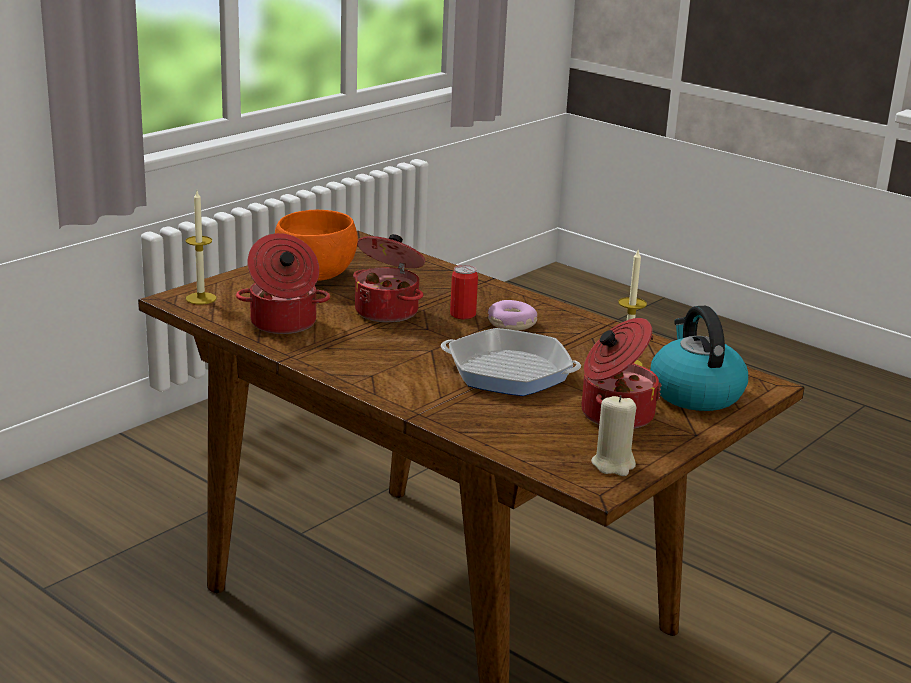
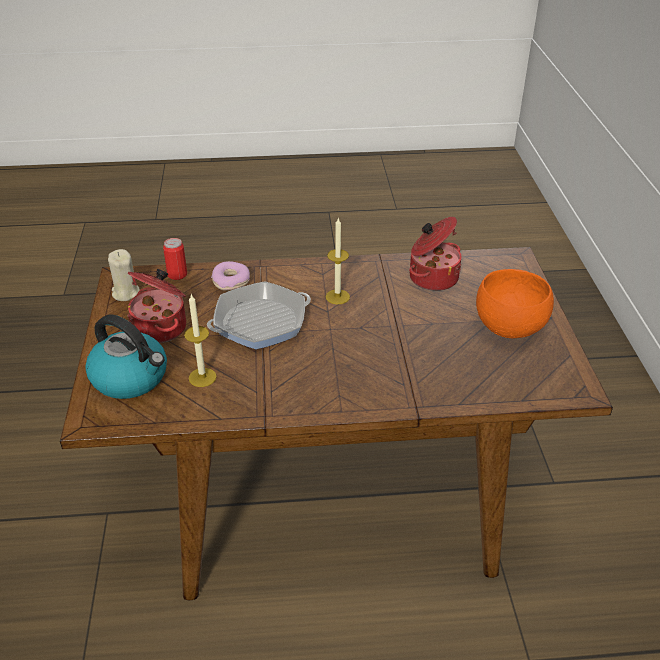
camera: 135 degrees right, 15 degrees up
candle [186,191,216,304] -> candle moved to [325,217,350,304]
cooking pot [353,234,425,323] -> none
can [450,265,478,319] -> can moved to [163,238,187,280]
donut [488,300,537,331] -> donut moved to [211,261,250,291]

